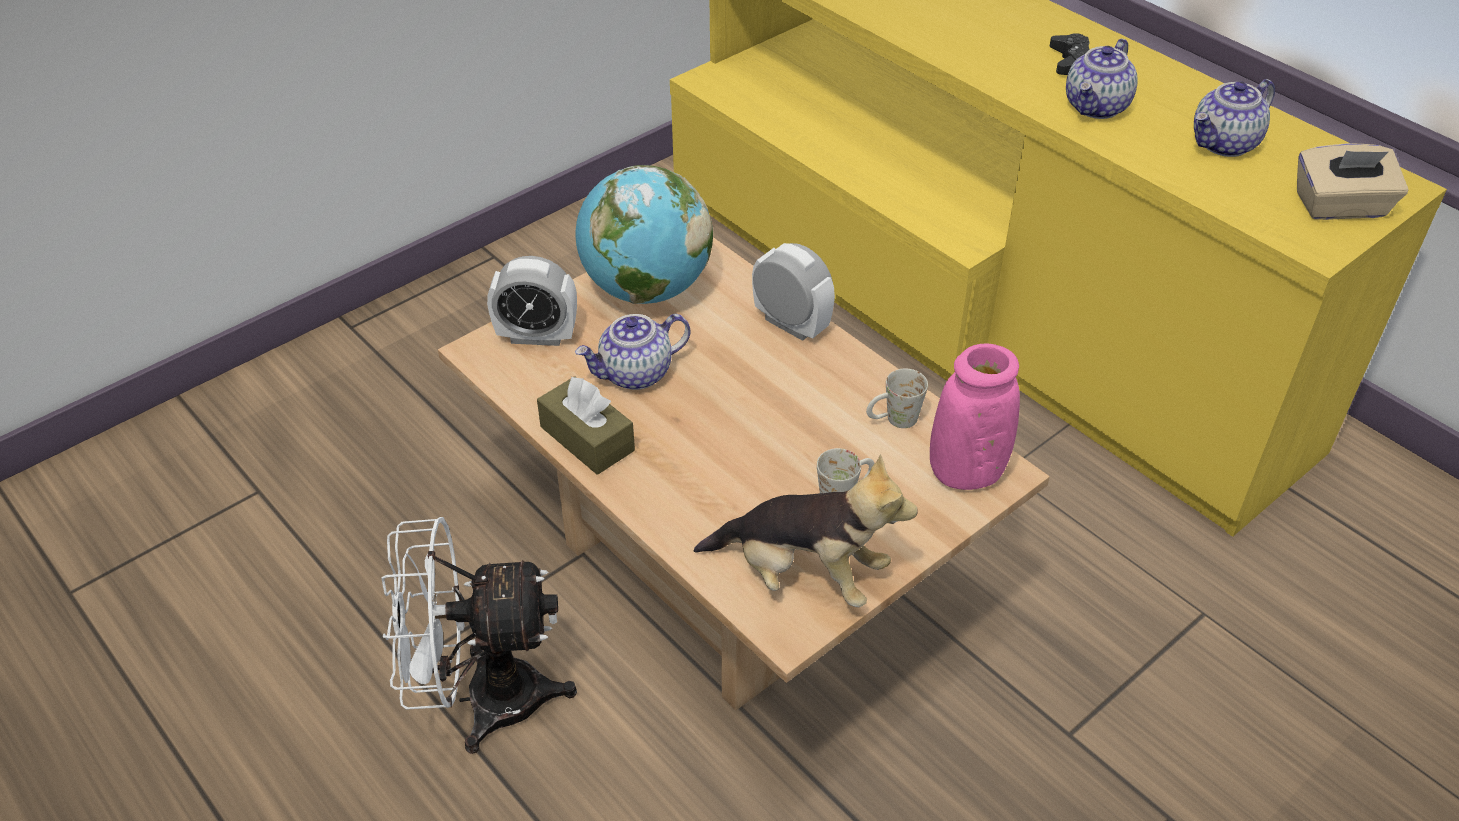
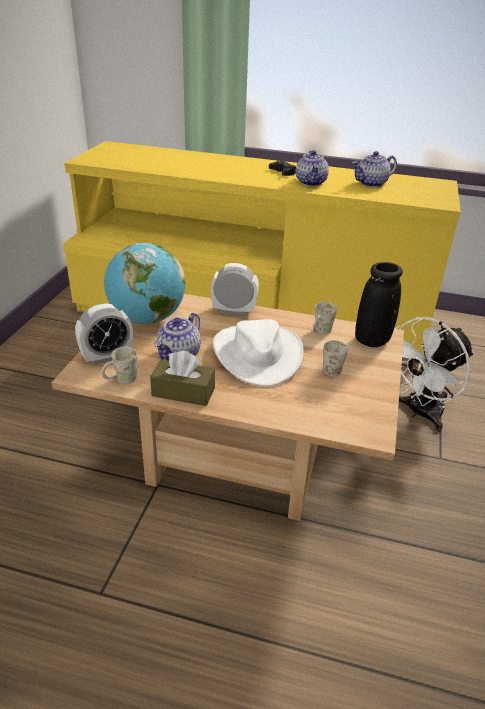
camera: 35 degrees left, 10 degrees down
white fan [382,517,577,754] -> white fan moved to [395,317,474,431]
plush toy [693,454,918,607] -> none
pink vase [930,344,1020,490] -> black vase [355,262,403,347]
teapot [1194,79,1275,157] -> teapot turned 45 degrees clockwise [352,151,397,187]
beige tissue box [1297,143,1409,220] -> none
none -> white mug [101,347,138,384]
none -> white hat [213,319,304,387]

